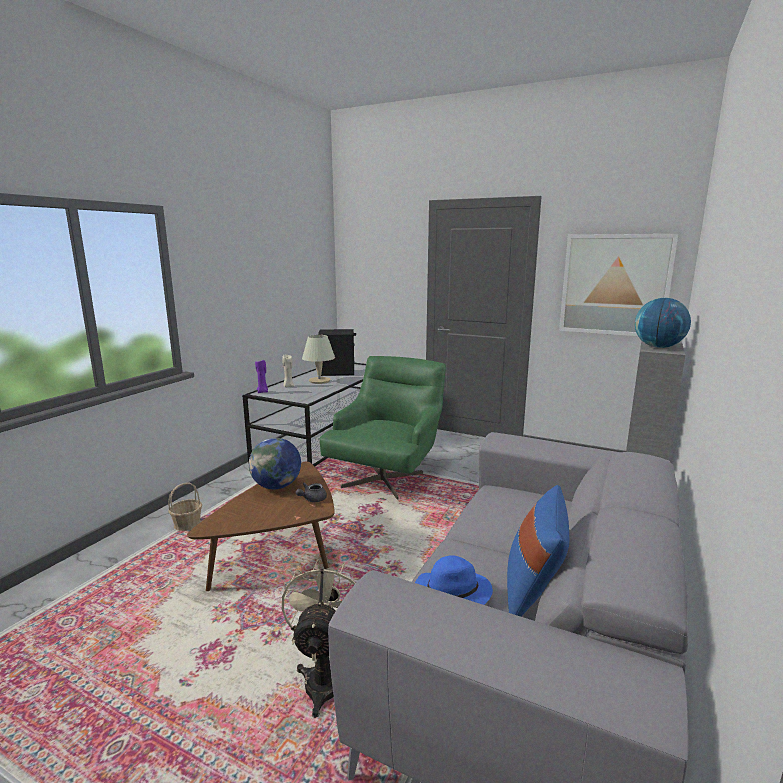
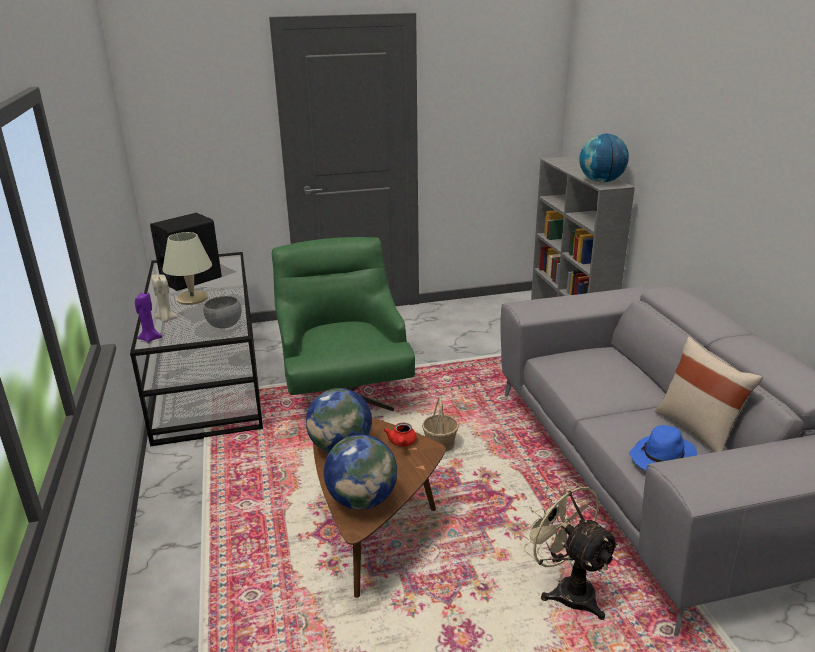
camera: 40 degrees left, 10 degrees up
basket [168,482,202,531] -> basket moved to [422,396,459,452]
grey teapot [296,483,327,502] -> red teapot [384,423,417,447]
blue pillow [507,485,569,617] -> beige pillow [655,336,763,452]
picture [559,234,678,336] -> none
none -> grey bowl [203,296,242,328]
none -> globe [324,434,397,510]

